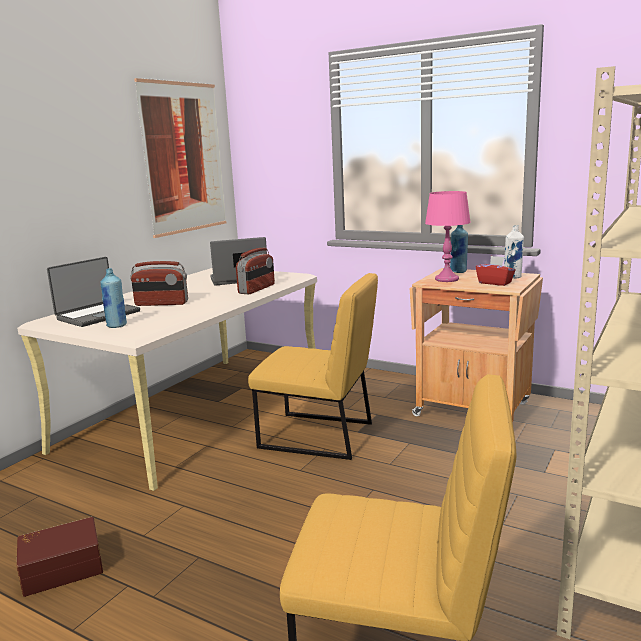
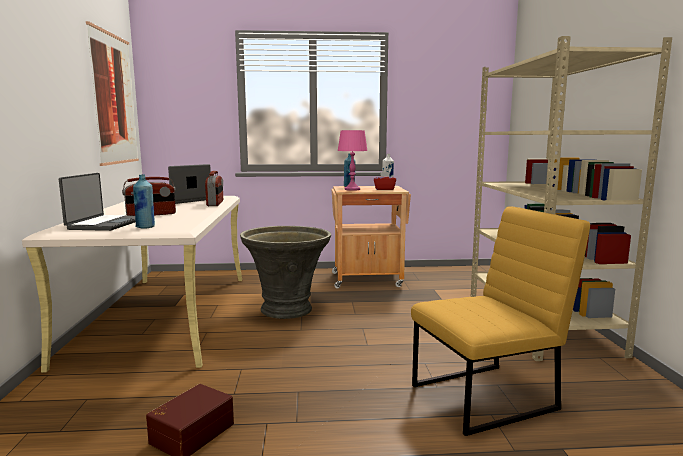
camera: 35 degrees left, 5 degrees down
yellow chair [248,273,378,460] -> grey planter [240,226,331,319]

